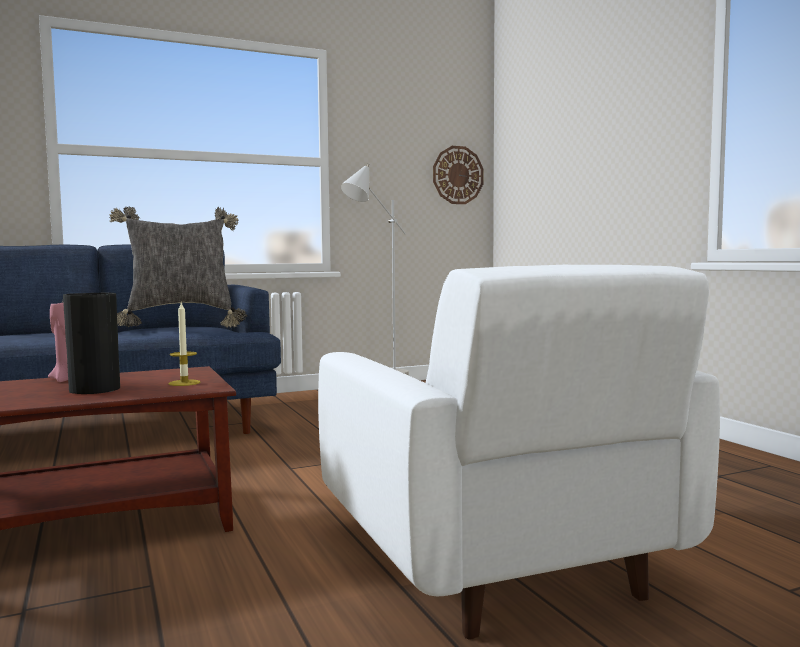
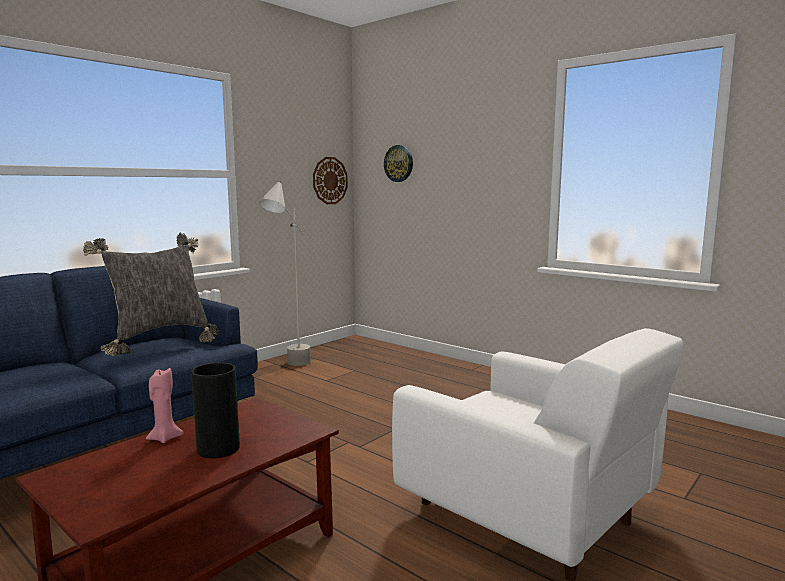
camera: 25 degrees left, 5 degrees up
candle [168,303,200,386] -> none
none -> wall clock [384,145,413,182]

